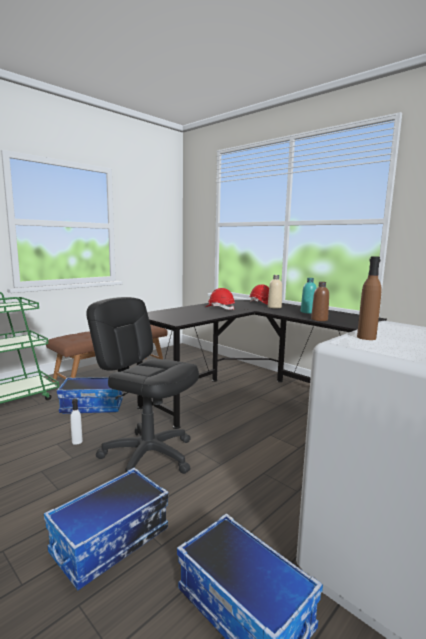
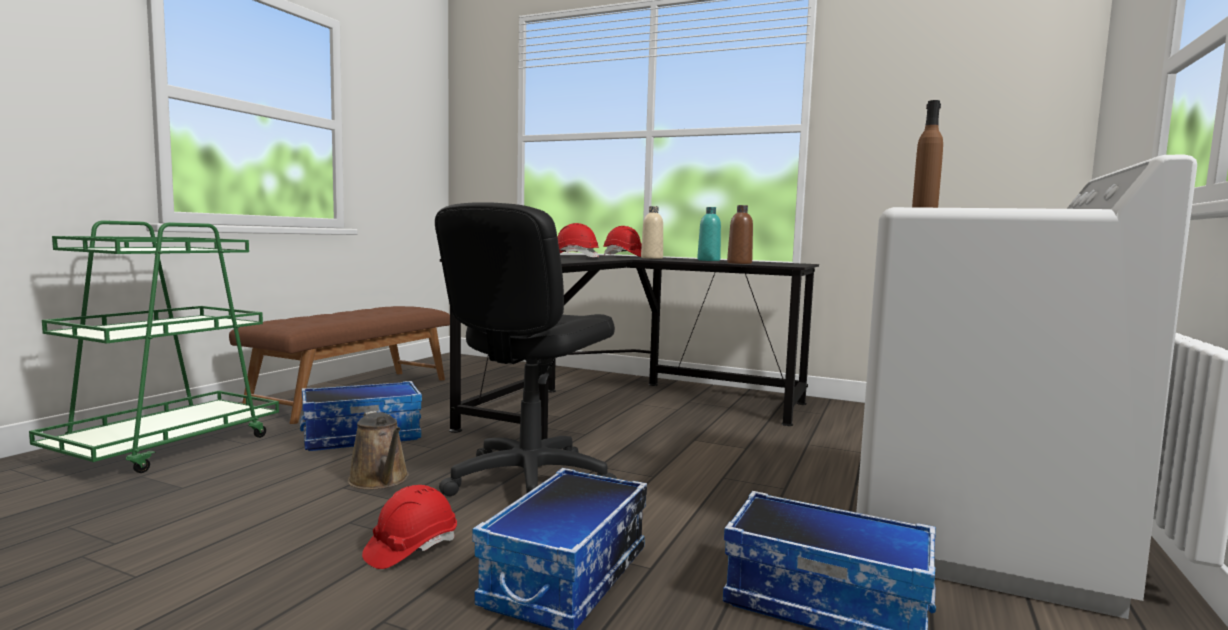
camera: 20 degrees left, 5 degrees down
white bottle [70,399,83,445] -> brown watering can [348,411,409,490]
black office chair [86,297,199,474] -> black office chair turned 75 degrees counterclockwise [435,202,617,496]
none -> red hard hat [362,485,457,569]

